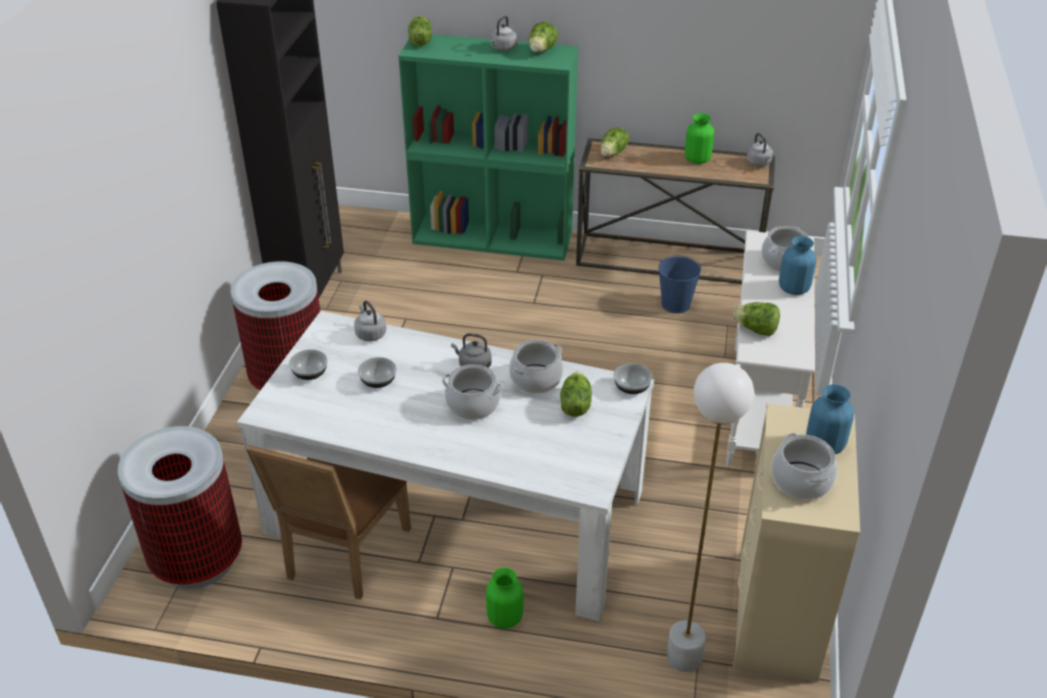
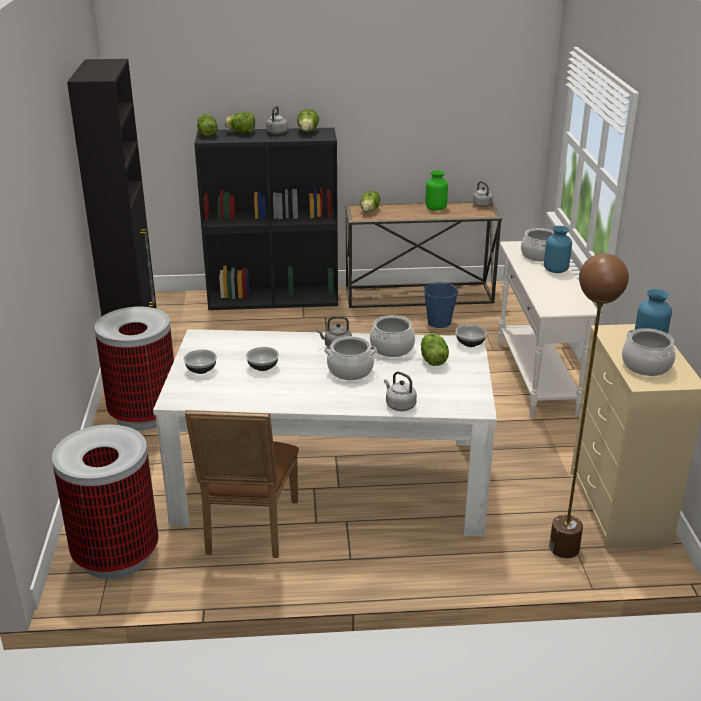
camera: 15 degrees left, 10 degrees down
grey kettle [354,300,386,341] -> grey kettle moved to [384,372,417,411]
green bookcase [399,34,578,261] -> black bookcase [194,128,338,310]
green vase [486,567,523,629] -> none
white floor lamp [667,363,754,672] -> brown floor lamp [549,253,629,558]
lettuce [733,302,780,336] -> lettuce moved to [225,111,255,134]

